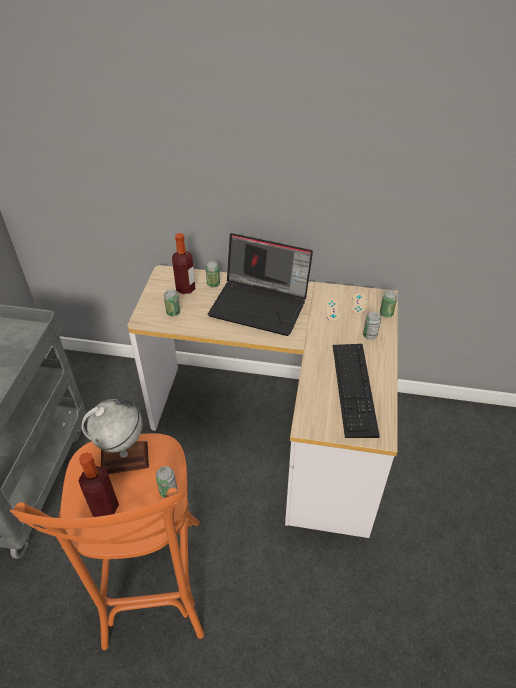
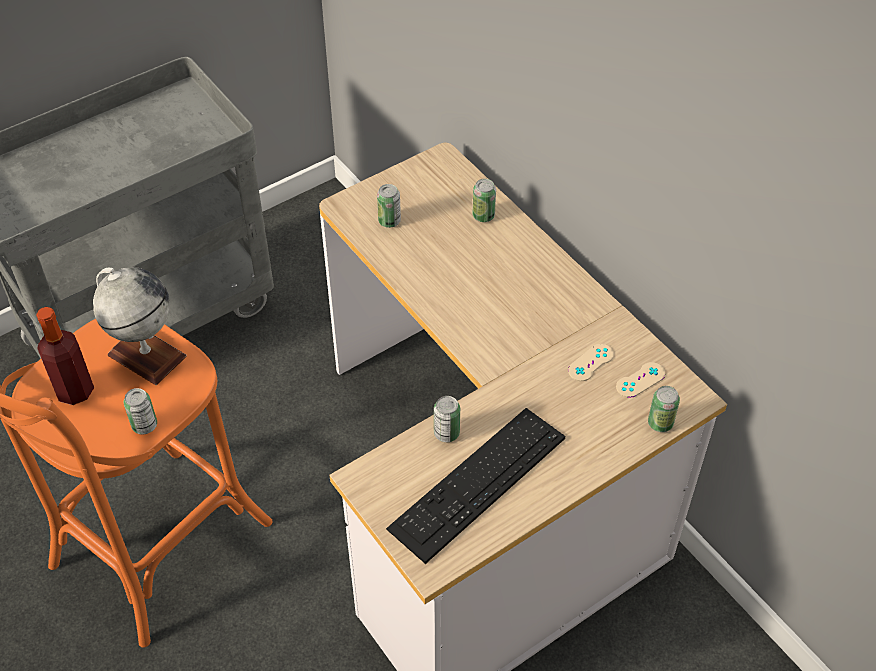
camera: 45 degrees right, 5 degrees up
bottle [172,233,196,294] -> none
laptop [208,233,313,336] -> none
can [363,312,381,340] -> can moved to [434,396,460,442]

